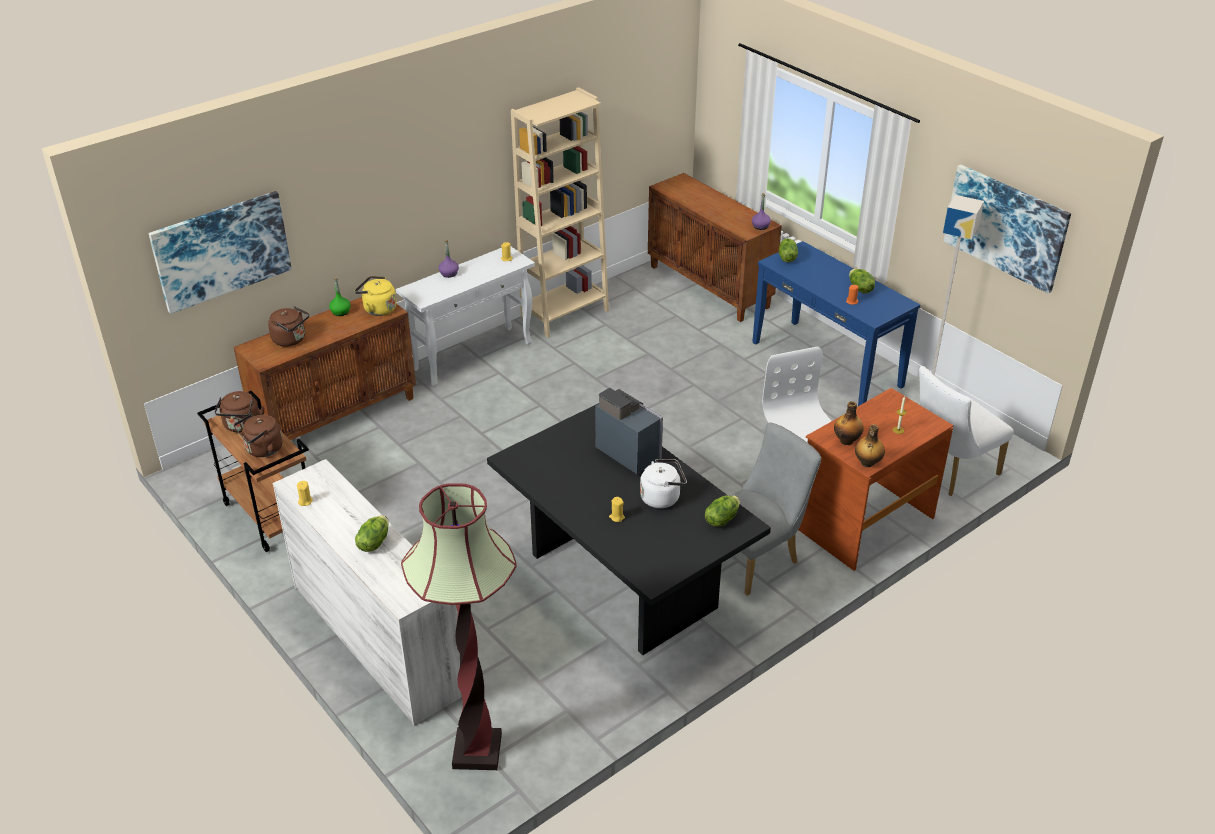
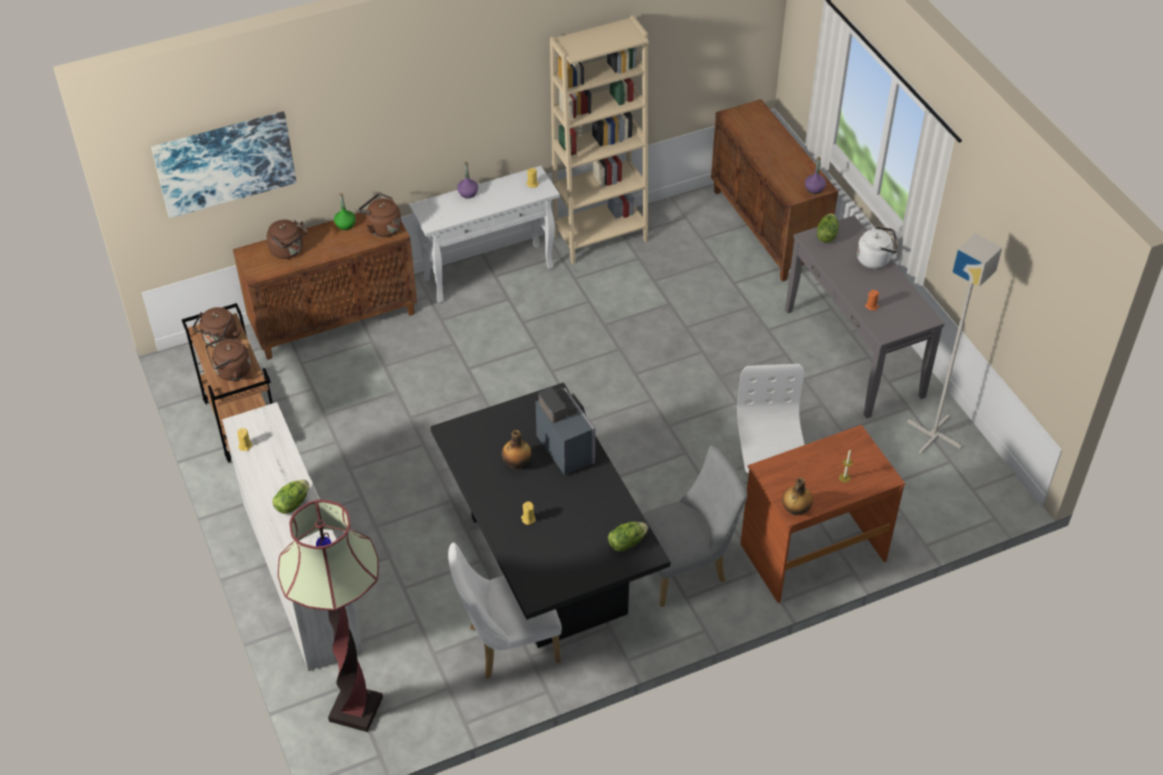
camera: 15 degrees right, 10 degrees up
yellow kettle [355,276,397,316] -> brown kettle [359,193,401,237]
white kettle [640,459,687,508] -> white kettle moved to [857,226,898,269]
blue console table [752,241,920,406] -> grey console table [785,215,945,419]
bottle [834,401,864,445] -> bottle moved to [502,430,532,470]
lettuce [849,269,875,294] -> none
white chair [919,366,1014,496] -> white chair moved to [448,542,562,679]
picture [944,165,1071,294] -> none

